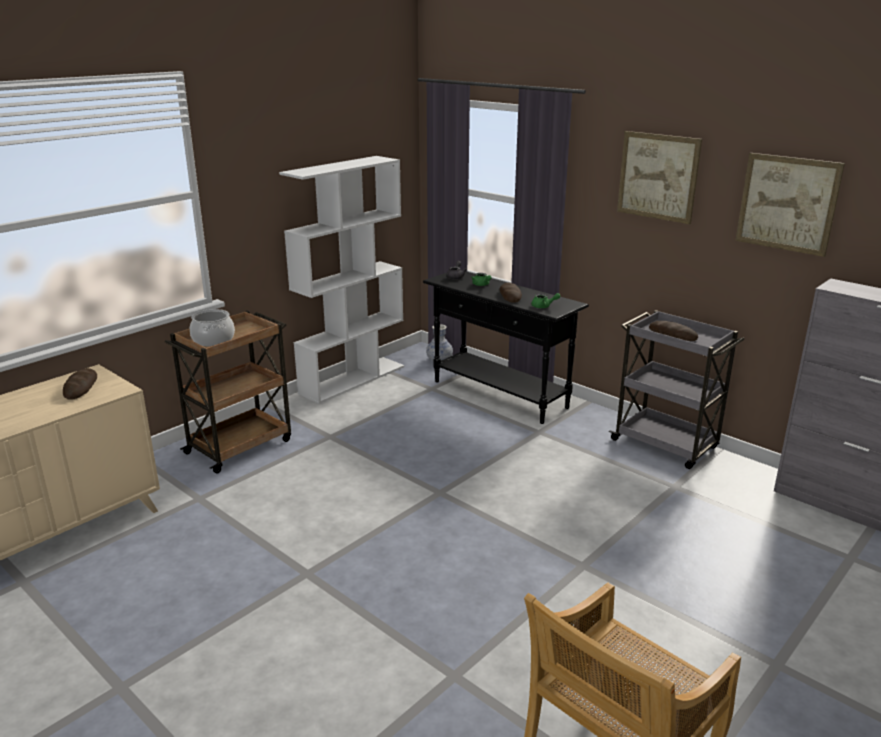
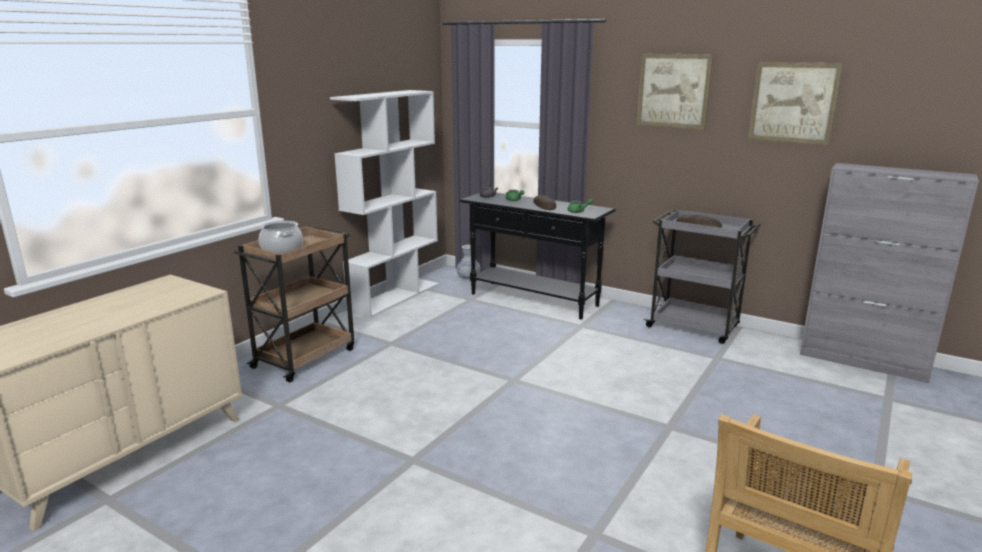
camera: 10 degrees left, 5 degrees down
bread [63,368,97,399] -> none

